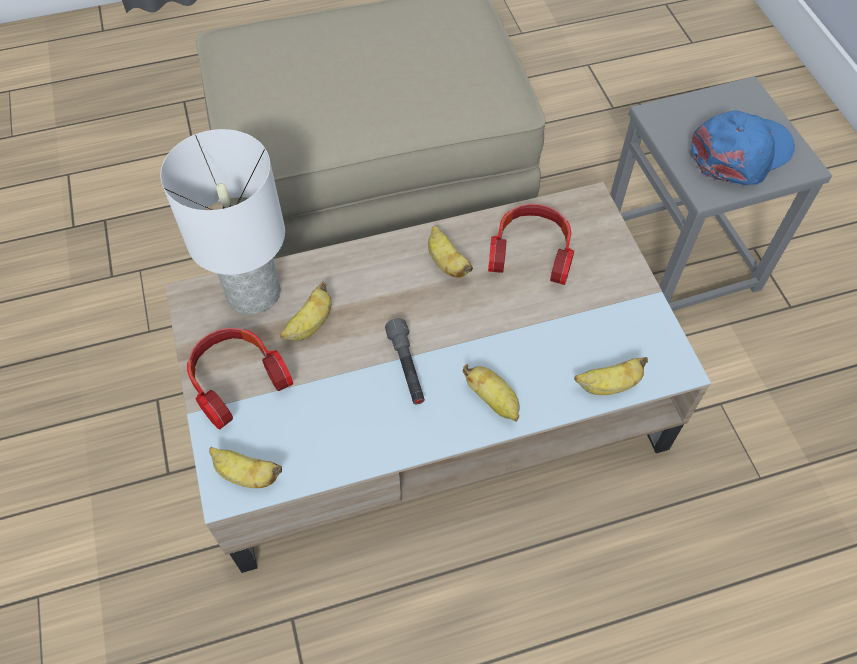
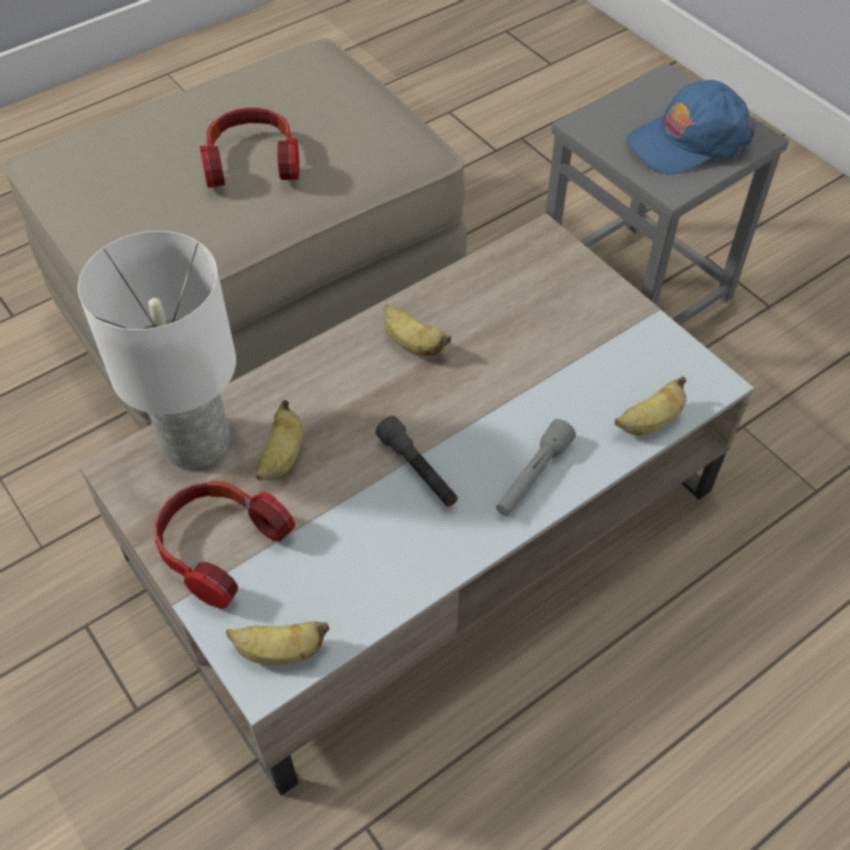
camera: 20 degrees left, 5 degrees down
banana [463,364,520,422] -> grey flashlight [496,419,576,516]
headphones [488,204,574,285] -> headphones moved to [200,107,299,188]
blue cap [691,110,795,186] -> blue cap turned 150 degrees counterclockwise [627,80,755,175]

